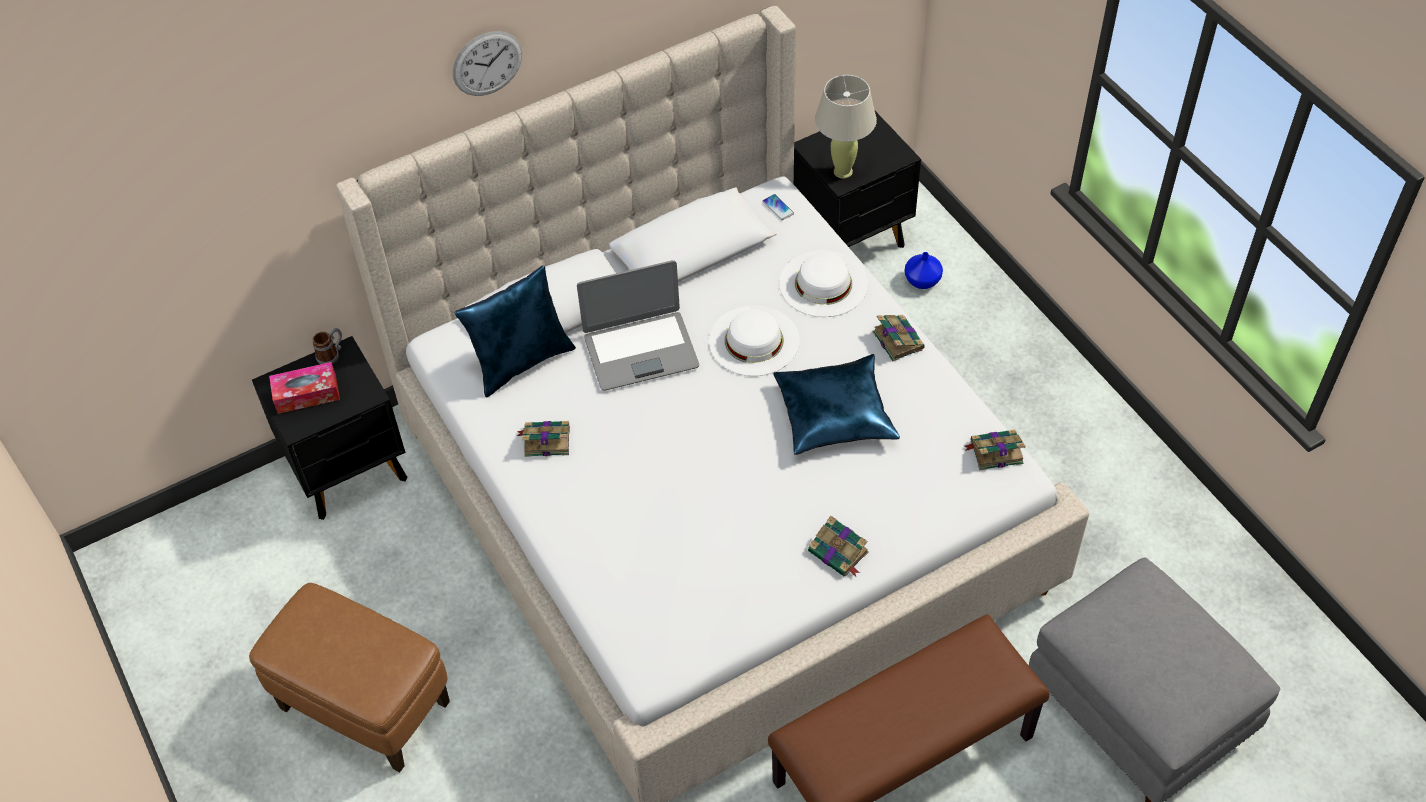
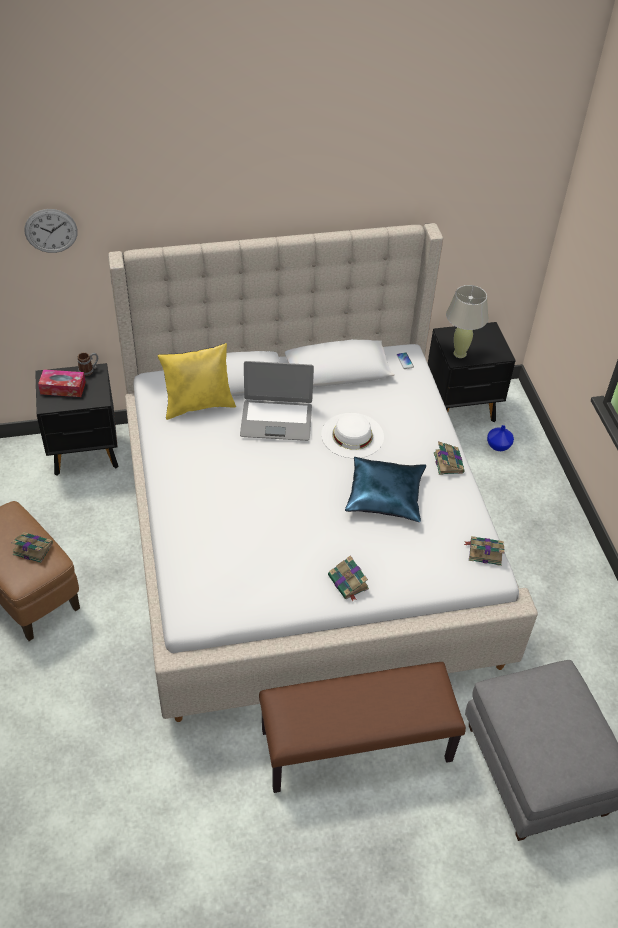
camera: 15 degrees right, 5 degrees down
wall clock [453,31,522,96] -> wall clock moved to [24,209,77,253]
blue pillow [455,265,576,398] -> yellow pillow [158,343,236,420]
book [517,421,570,457] -> book moved to [11,532,53,563]
white hat [779,250,868,317] -> none

